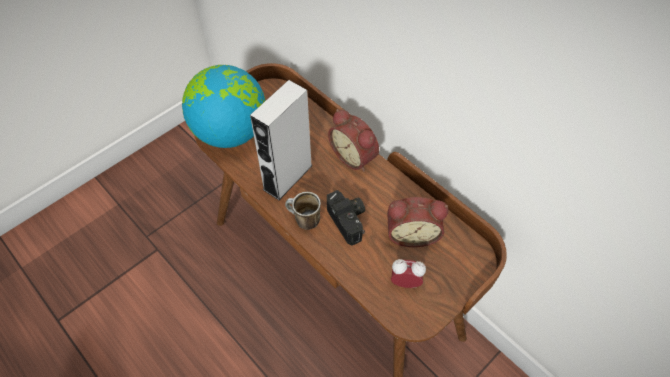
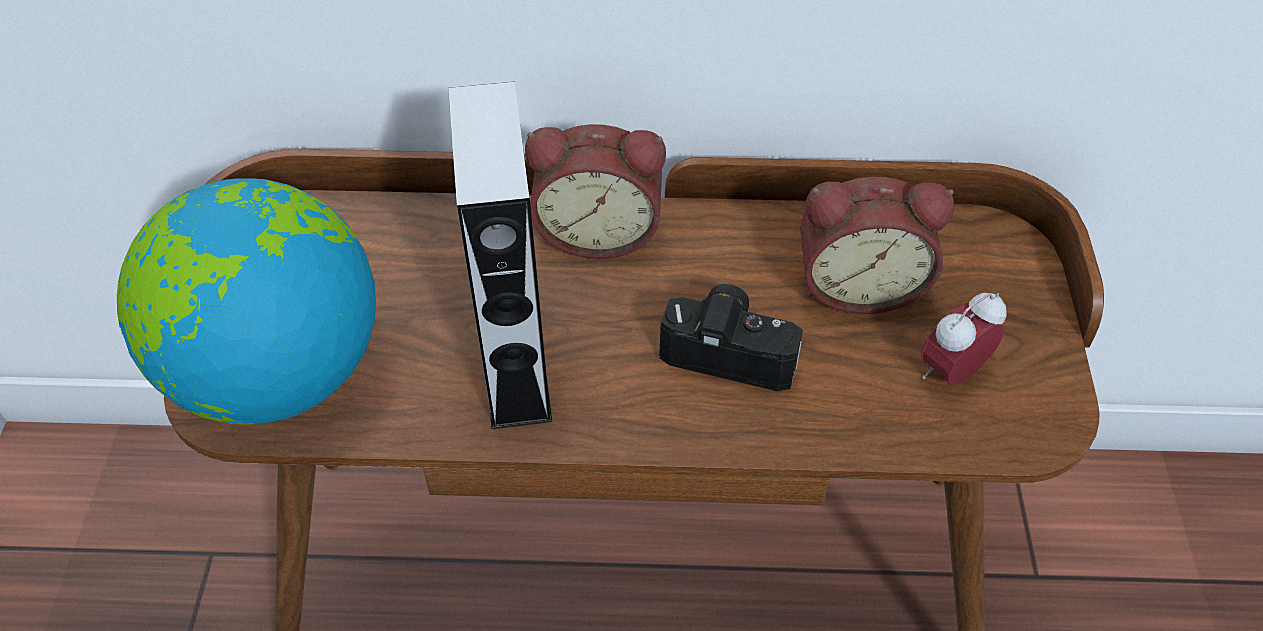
camera: 45 degrees left, 5 degrees down
mug [285,192,321,230] -> none
alarm clock [387,197,448,247] -> alarm clock turned 45 degrees clockwise [800,177,954,314]

